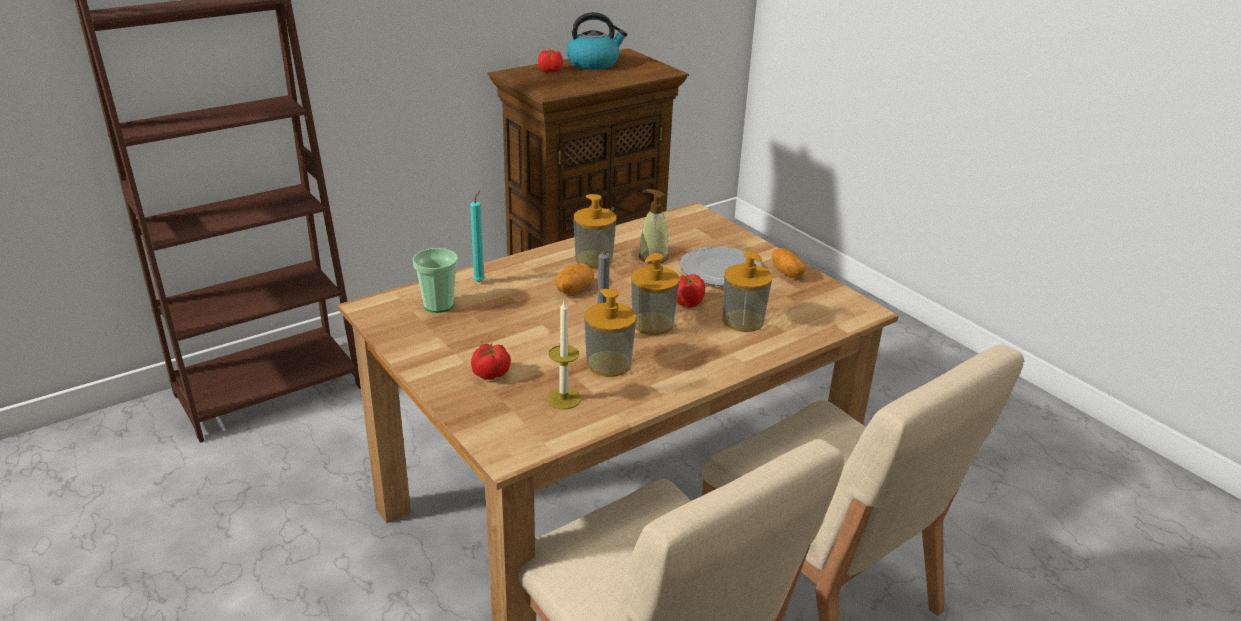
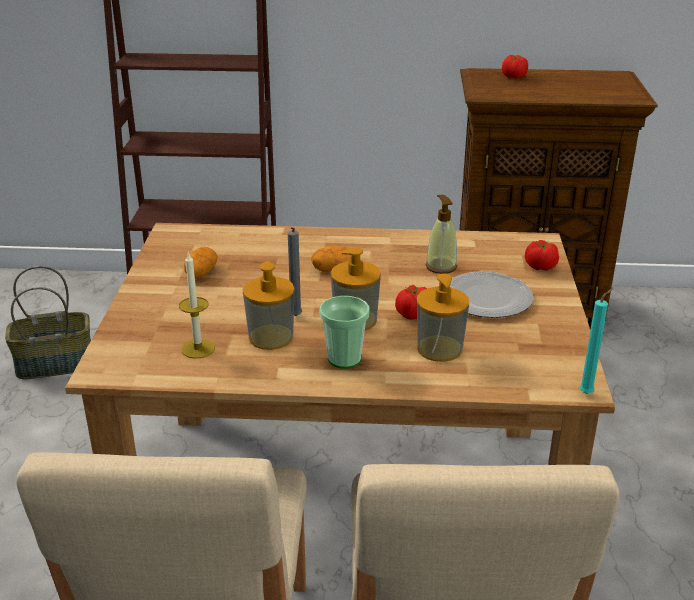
camera: 40 degrees right, 0 degrees up
cup [413,248,458,313] -> cup moved to [320,296,369,368]
turquoise candle [470,190,485,282] -> turquoise candle moved to [579,288,613,394]
tomato [471,344,511,380] -> tomato moved to [525,240,559,270]
kettle [567,12,627,70] -> none
soap dispenser [573,194,617,269] -> none
potato [771,248,806,278] -> potato moved to [184,247,218,278]
none -> basket [5,266,91,379]

